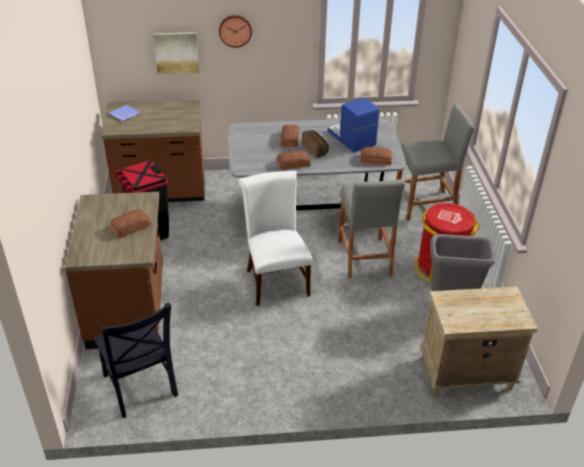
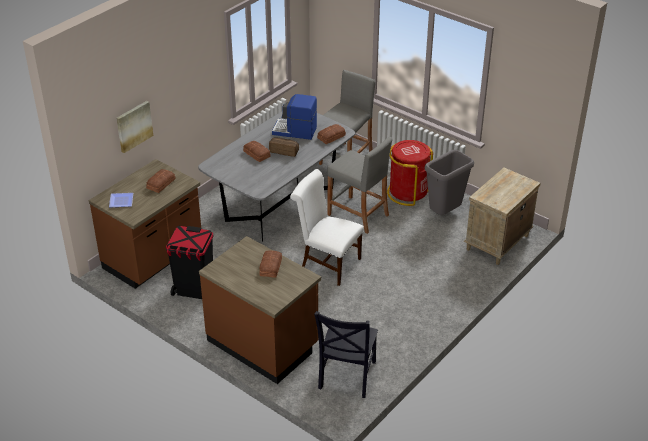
camera: 45 degrees left, 0 degrees up
black chair [94,303,178,418] -> black chair turned 90 degrees clockwise [314,311,378,398]
wall clock [219,15,252,48] -> none
bread [277,150,311,170] -> bread moved to [146,169,176,193]

